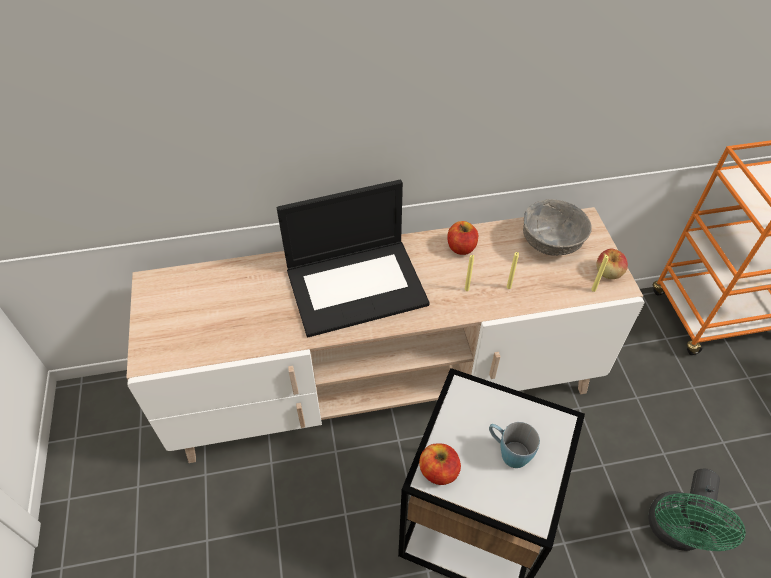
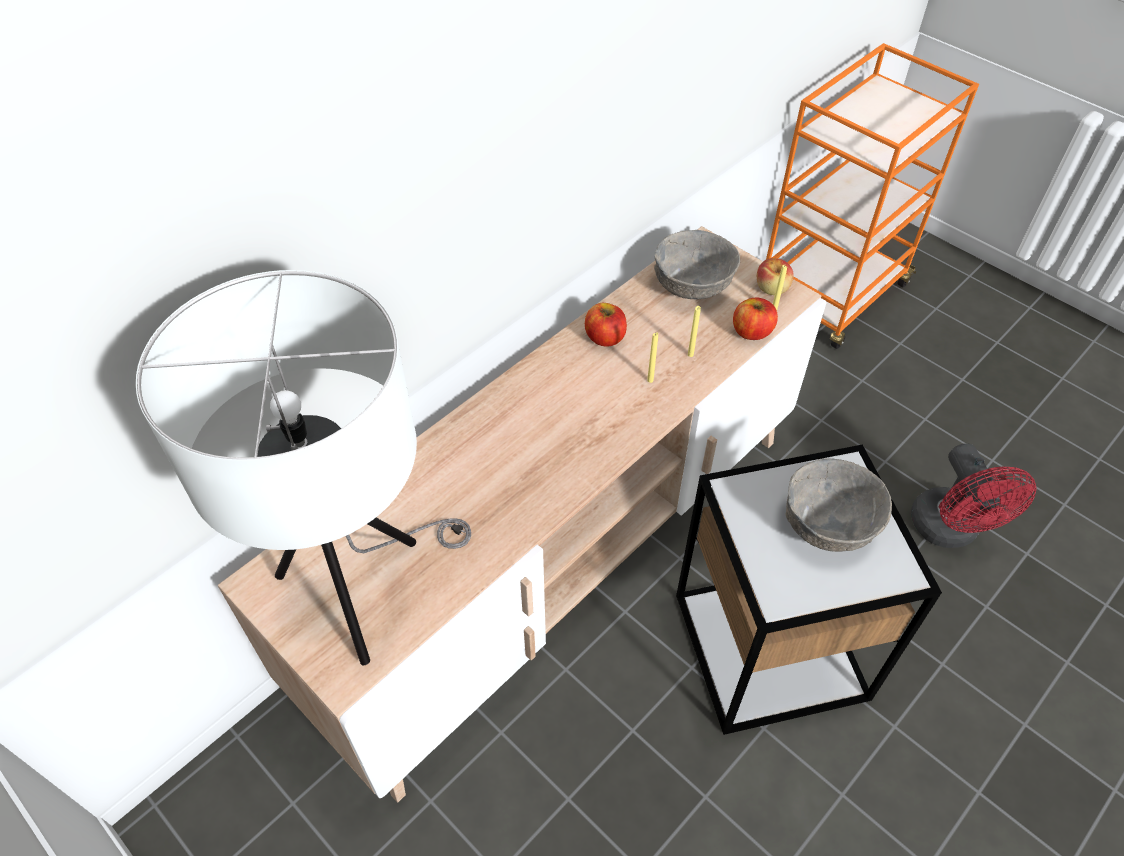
camera: 35 degrees left, 0 degrees up
laptop [277,180,430,337] -> none
apple [419,444,461,485] -> apple moved to [733,298,778,340]
blue mug [489,422,540,468] -> grey bowl [785,458,892,552]
green fan [648,468,746,551] -> red fan [911,444,1037,548]
none -> white table lamp [136,270,471,665]

